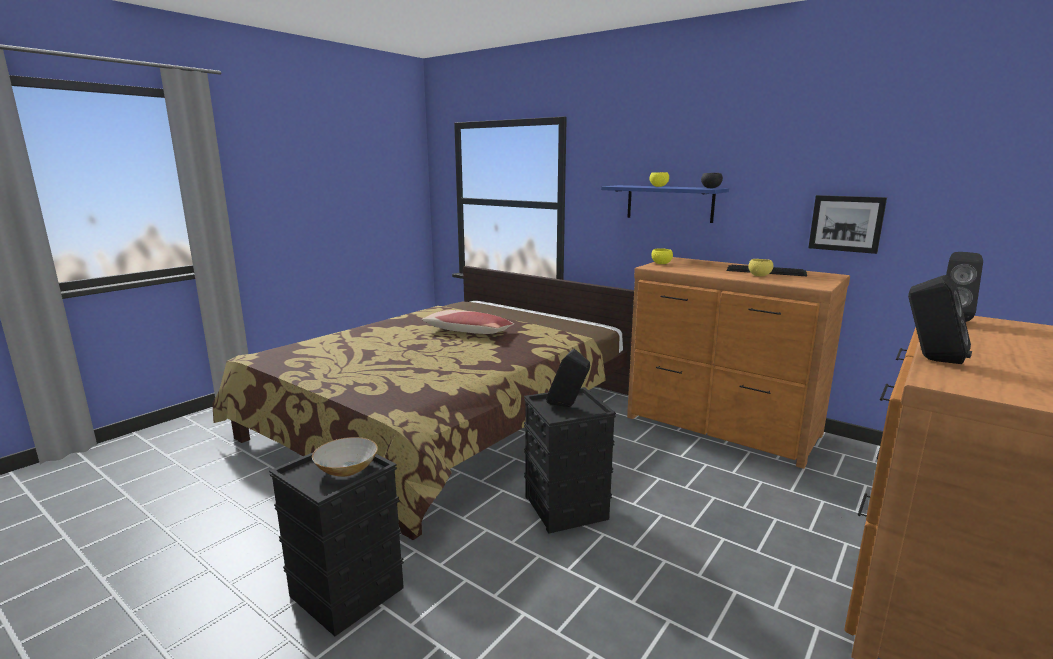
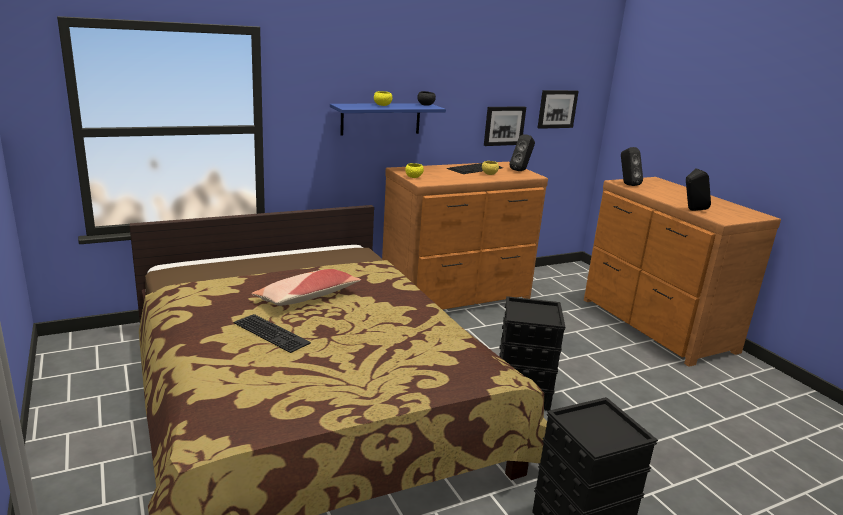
camera: 65 degrees left, 5 degrees up
bowl [312,437,378,477] -> none
black speaker [546,348,590,407] -> black speaker moved to [509,134,535,171]
none -> keyboard [234,314,311,353]
none -> picture [538,90,579,129]

